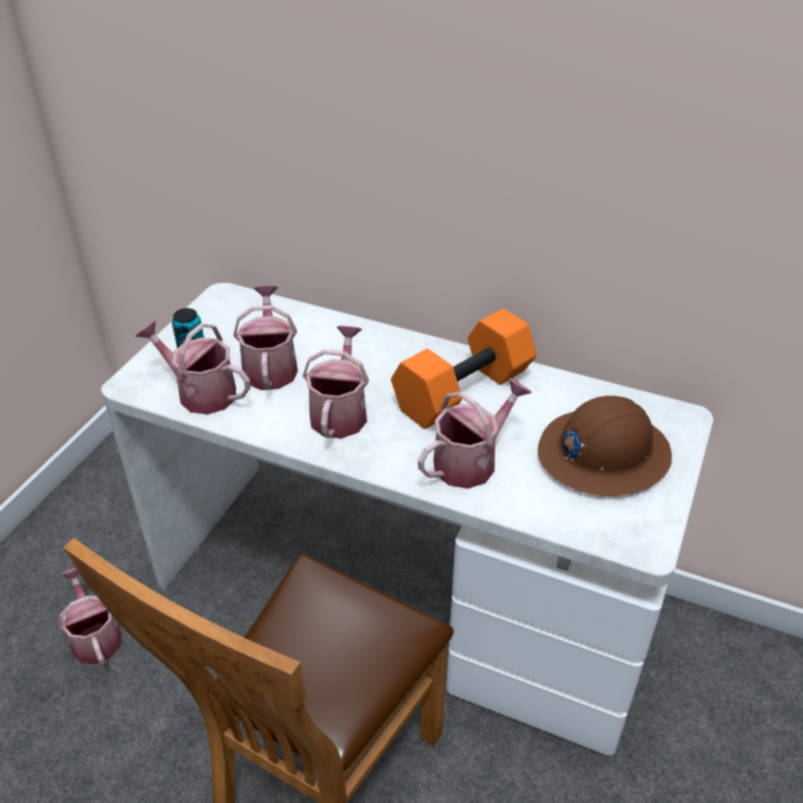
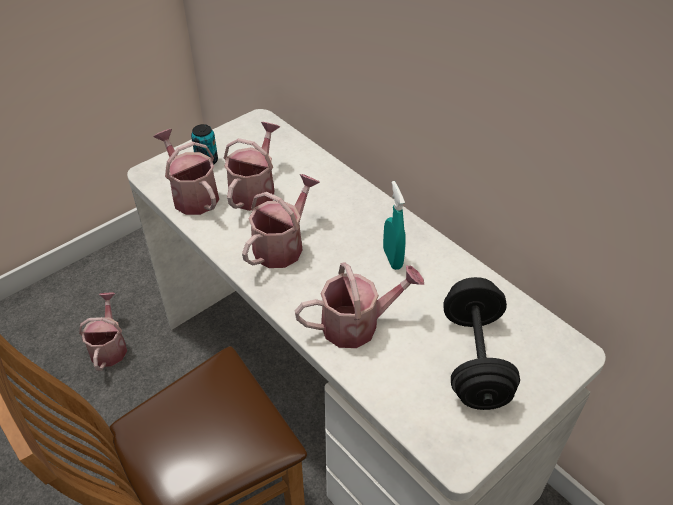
camera: 25 degrees right, 5 degrees up
orange dumbbell [391,309,537,429] -> turquoise spray bottle [383,181,406,270]
brown hard hat [538,396,672,497] -> black dumbbell [443,277,520,410]

